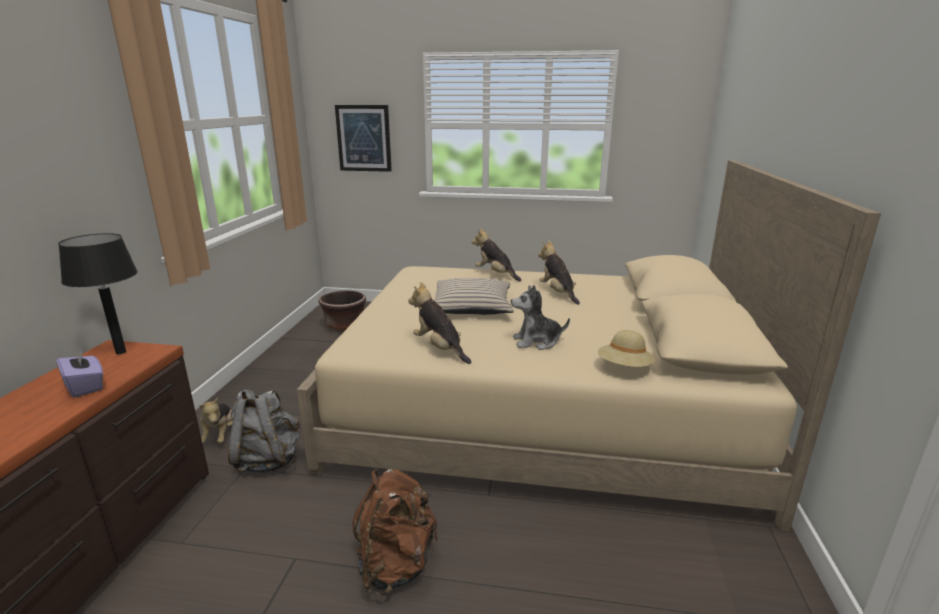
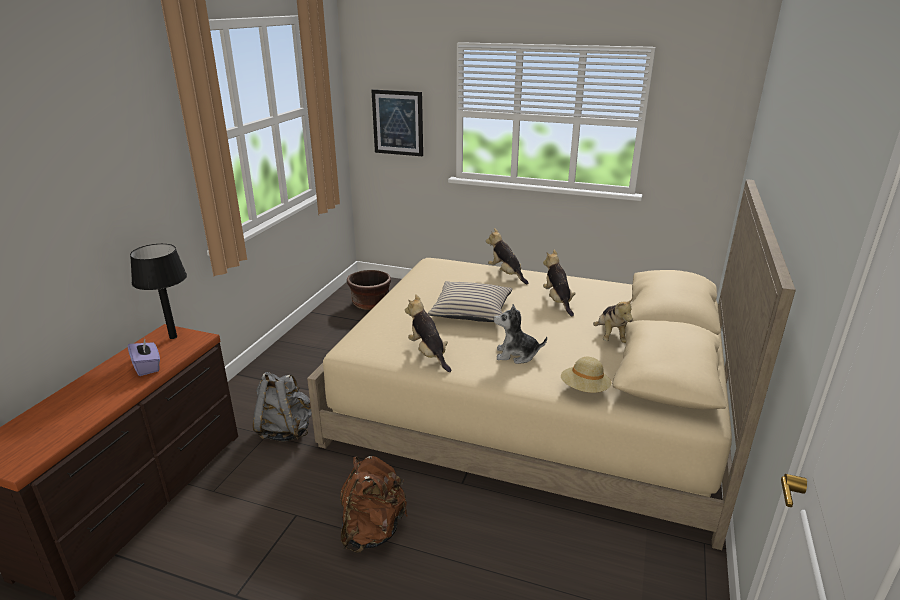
camera: 10 degrees right, 5 degrees up
plush toy [199,397,233,443] -> plush toy moved to [593,298,633,343]

